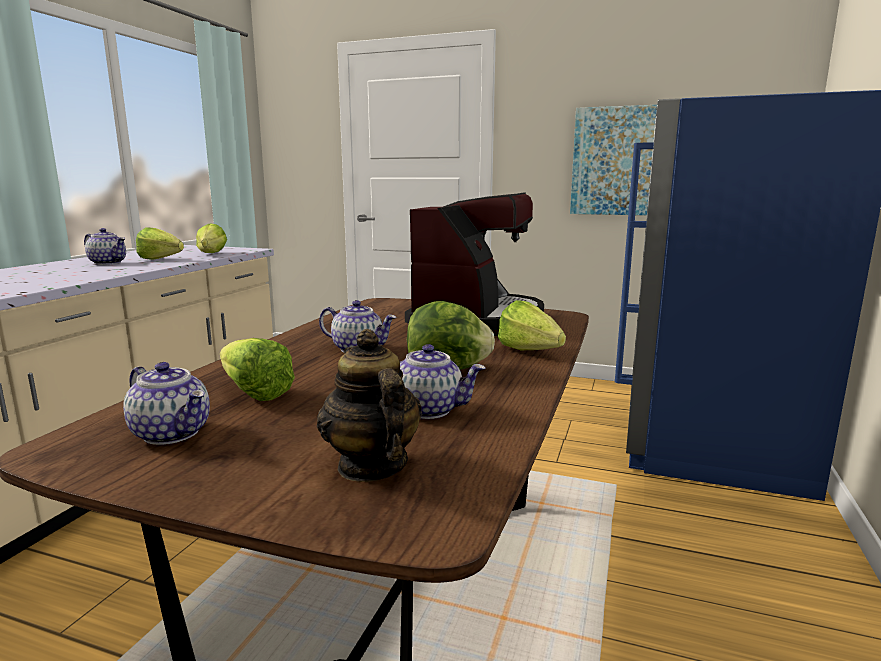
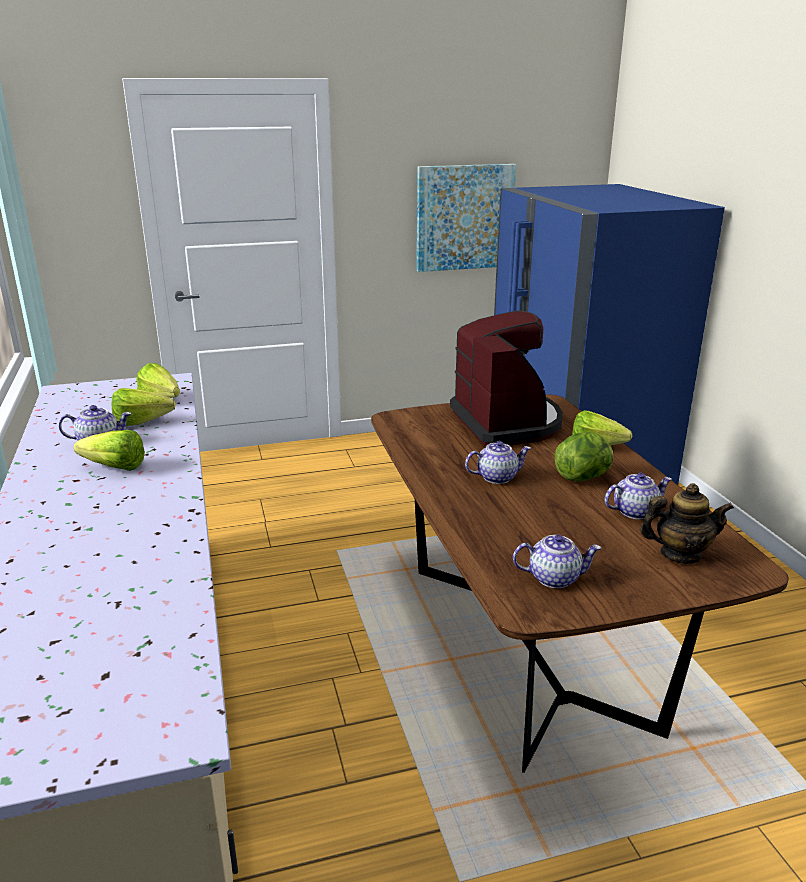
camera: 35 degrees left, 10 degrees up
lettuce [220,338,295,401] -> lettuce moved to [74,430,145,471]
teapot [317,329,422,482] -> teapot turned 150 degrees clockwise [640,483,734,564]

